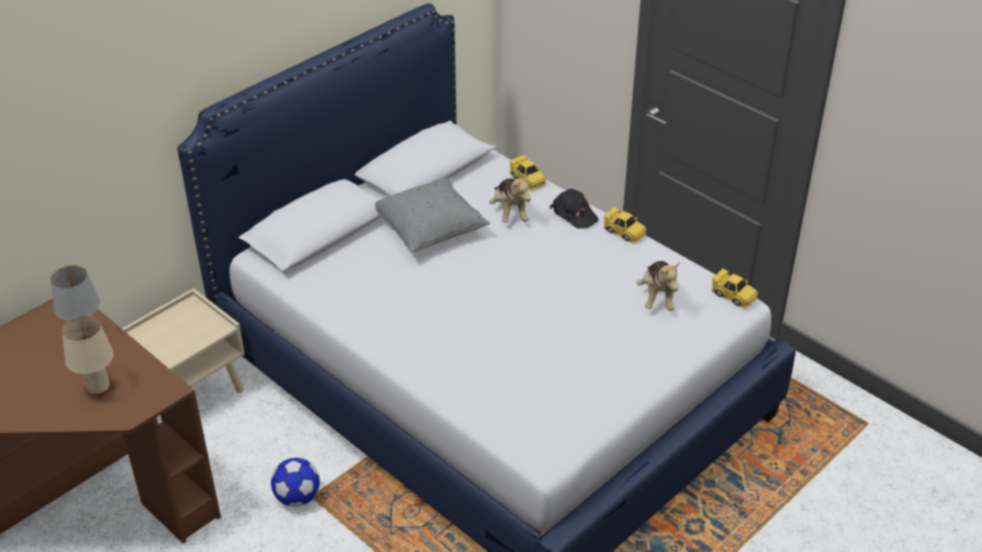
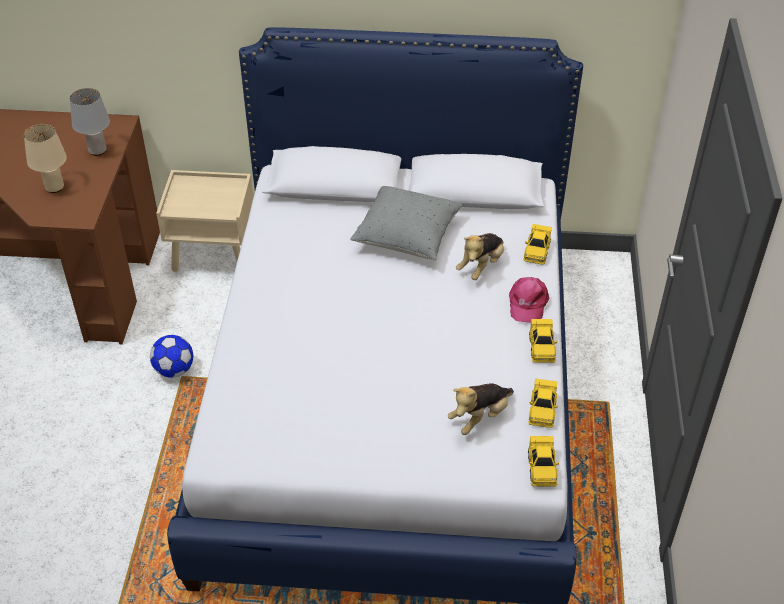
camera: 50 degrees right, 5 degrees up
black cap [550,189,599,229] -> pink cap [509,277,549,323]
none -> yellow toy car [528,379,558,428]

